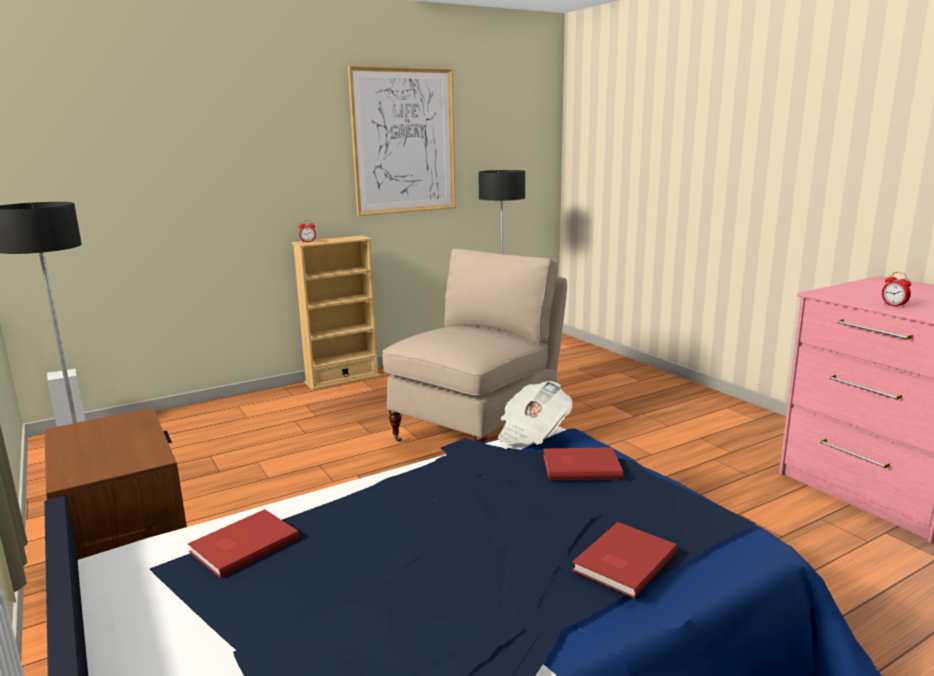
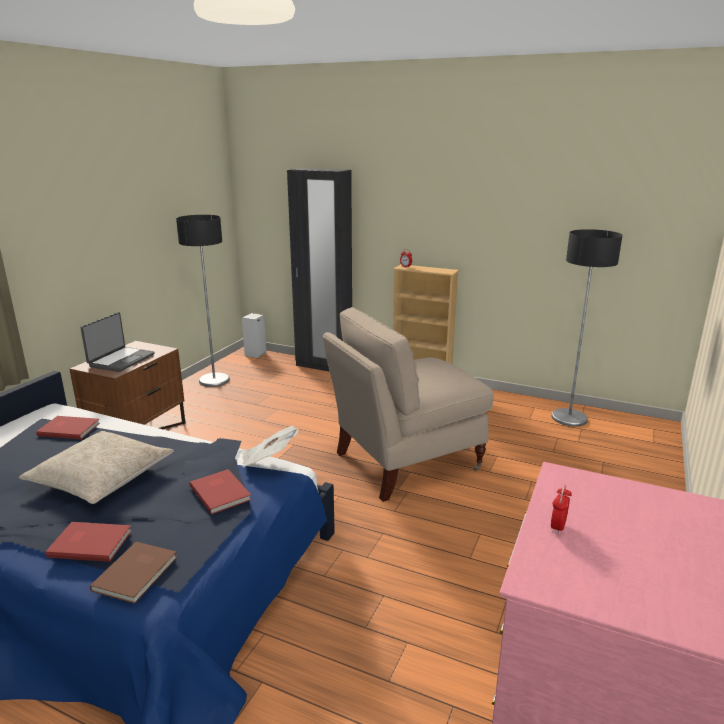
camera: 55 degrees right, 5 degrees up
picture [348,66,456,216] -> none
beige chair [382,249,567,443] -> beige chair turned 150 degrees clockwise [323,307,494,502]
none -> beige pillow [19,431,174,504]
none -> laptop [80,312,155,372]
none -> brown book [90,542,177,604]
none -> black wardrobe [287,168,352,371]

